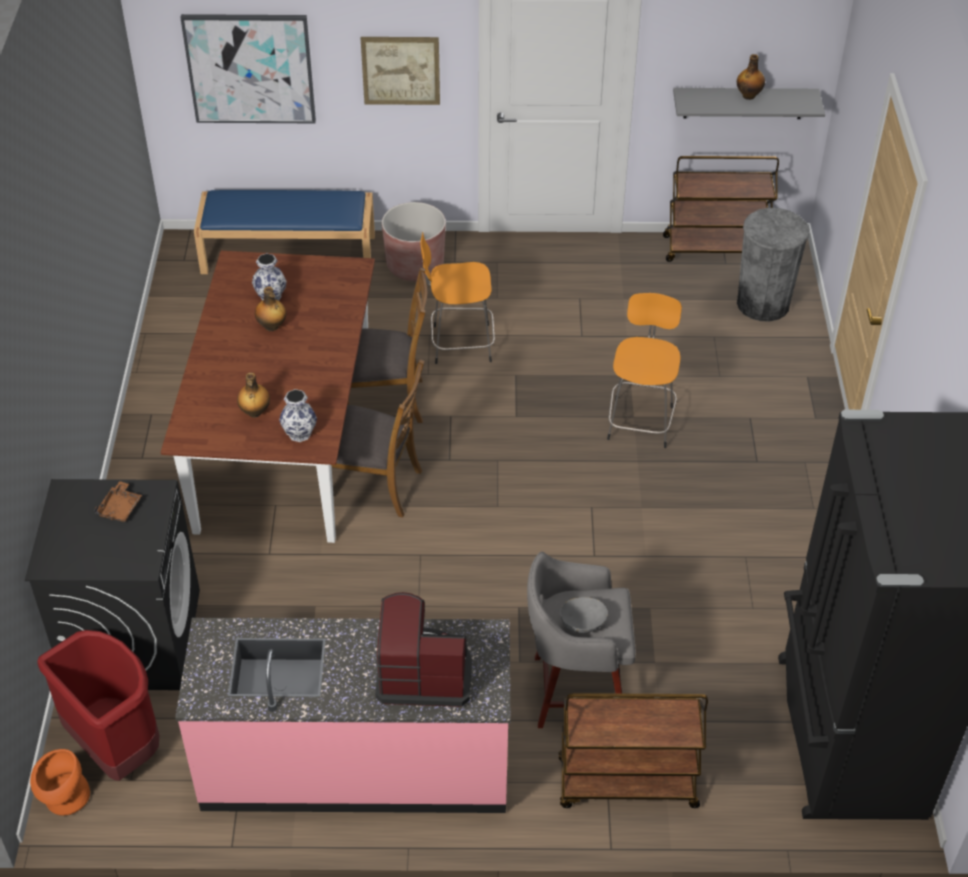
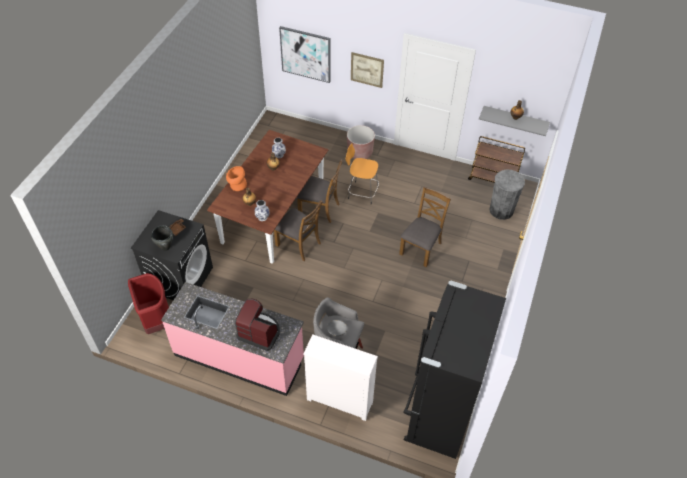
camera: 20 degrees right, 5 degrees up
orange vase [30,749,90,816] -> orange vase moved to [226,166,247,191]
blue bench [194,190,375,274] -> none
brown cart [559,693,708,808] -> white dresser [303,335,378,421]
orange stool [607,293,682,448] -> brown chair [399,186,451,267]
none -> black cooking pot [151,225,173,251]

